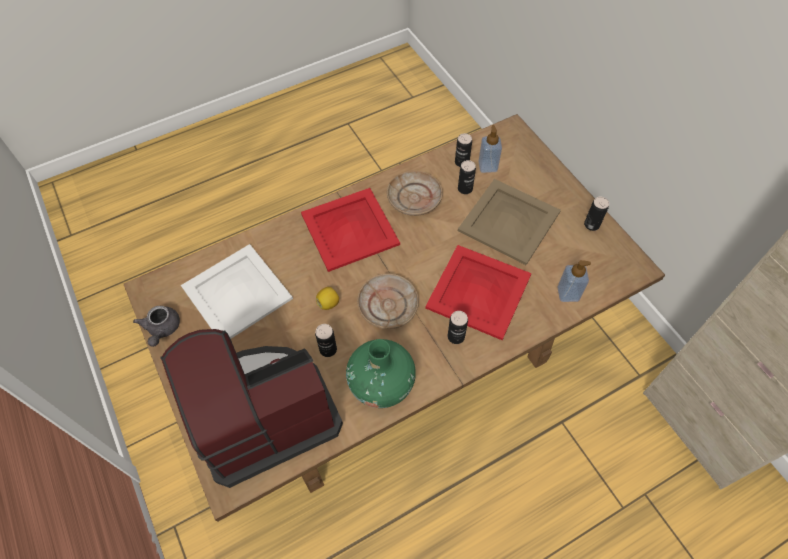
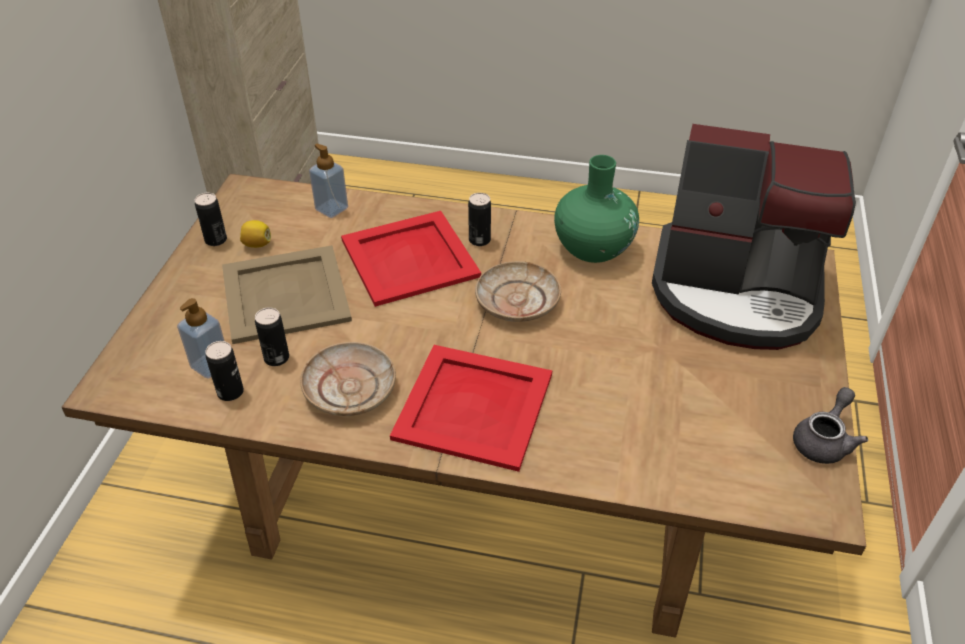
camera: 140 degrees left, 15 degrees down
white tray [181,244,293,339] -> none
can [315,324,337,357] -> none
lemon [316,287,339,310] -> lemon moved to [240,220,271,248]

